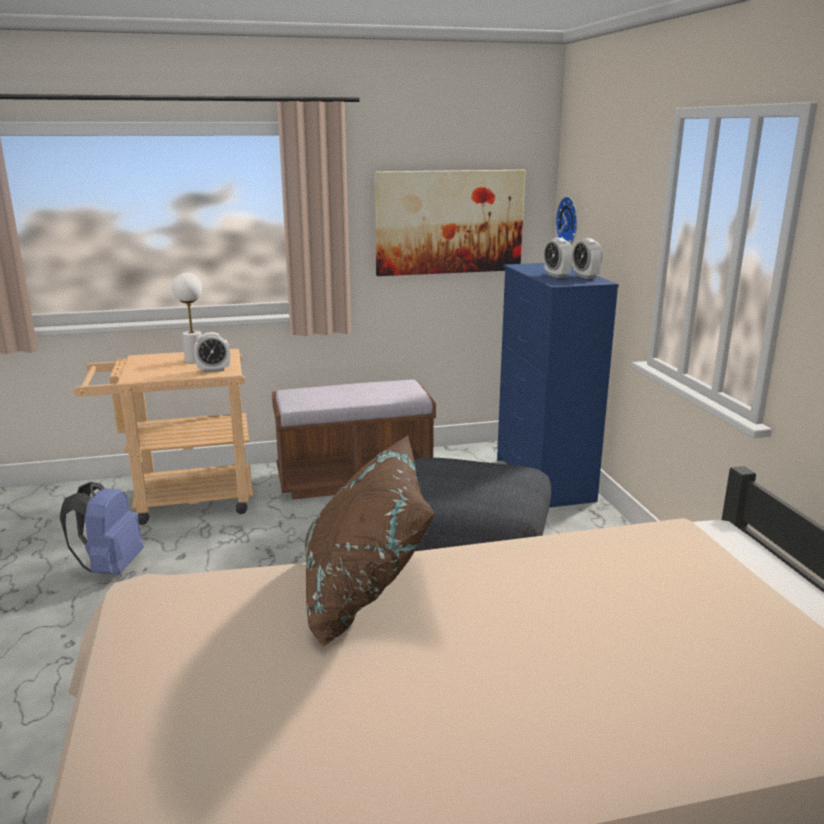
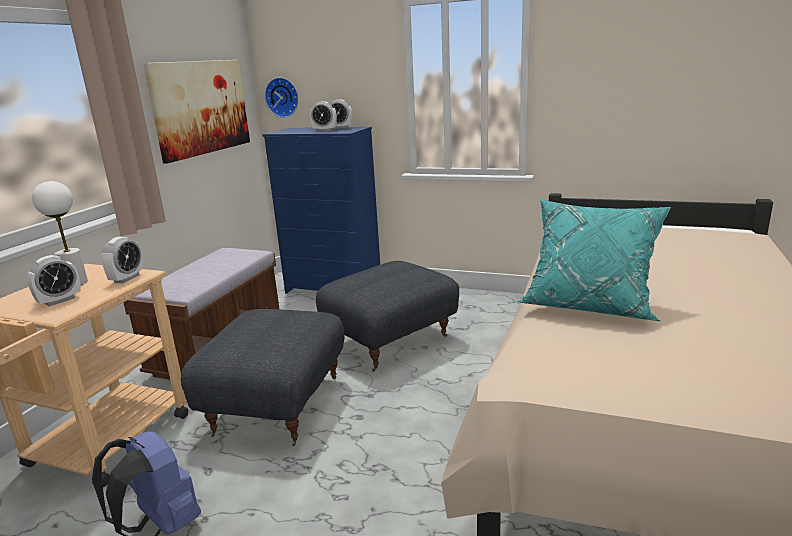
camera: 55 degrees left, 0 degrees up
brown pillow [305,435,435,647] -> turquoise pillow [517,199,671,321]
none -> alarm clock [27,255,81,306]
none -> grey ottoman [181,309,345,446]

